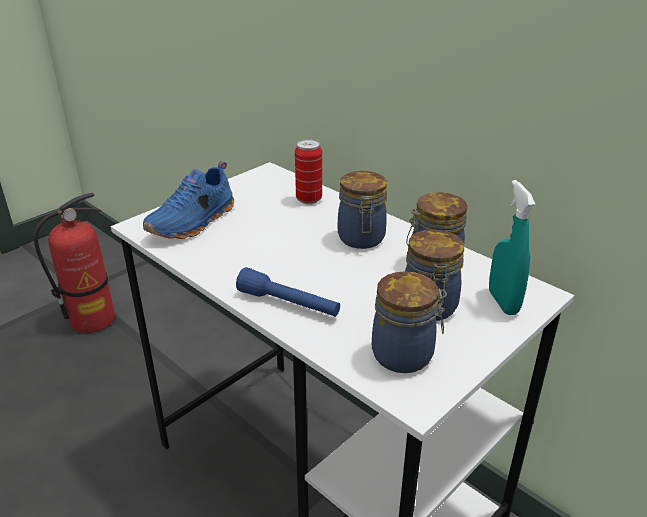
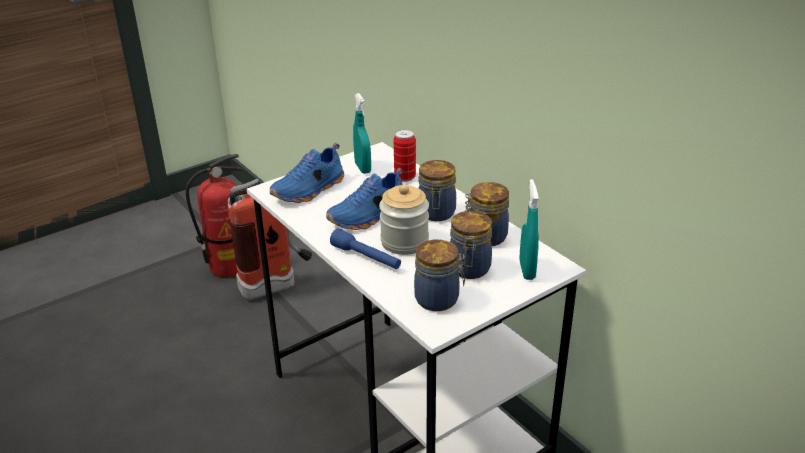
camera: 10 degrees right, 0 degrees up
none -> fire extinguisher [227,179,312,300]
none -> blue shoe [326,168,403,230]
none -> turquoise spray bottle [353,93,371,174]
none -> jar [379,184,429,255]

